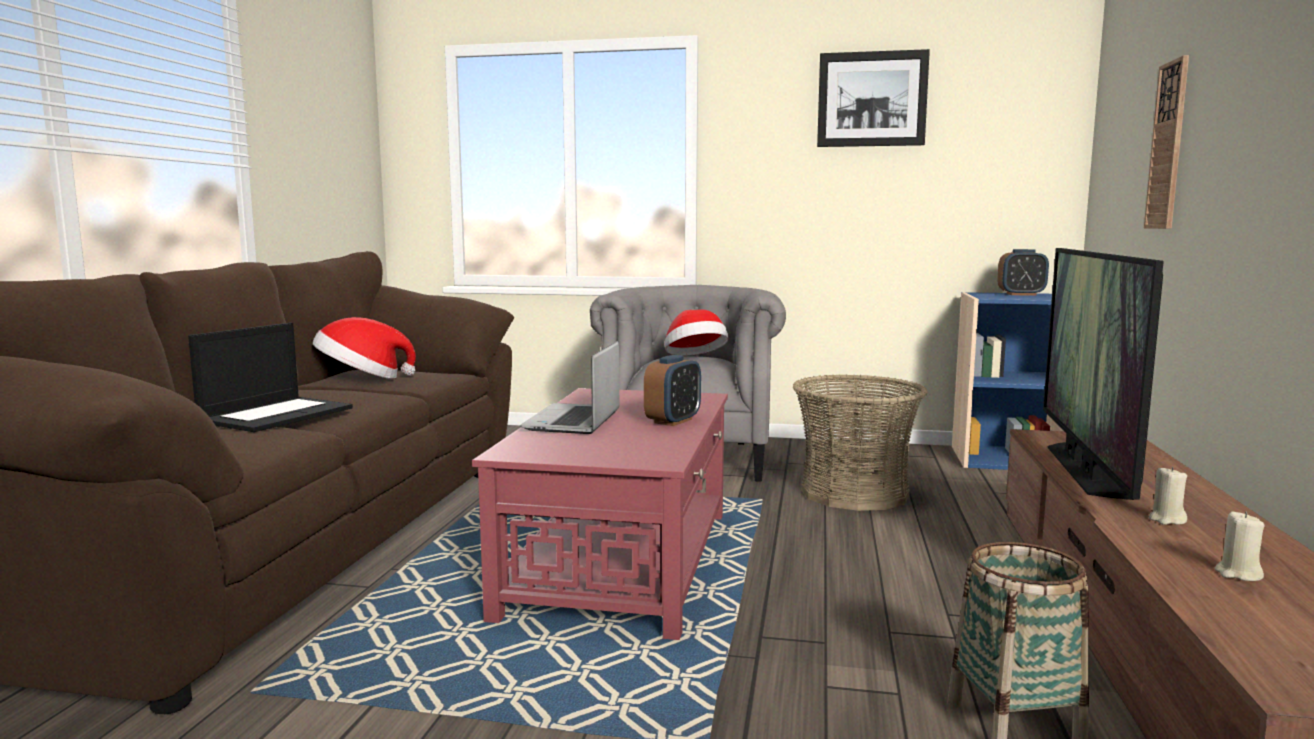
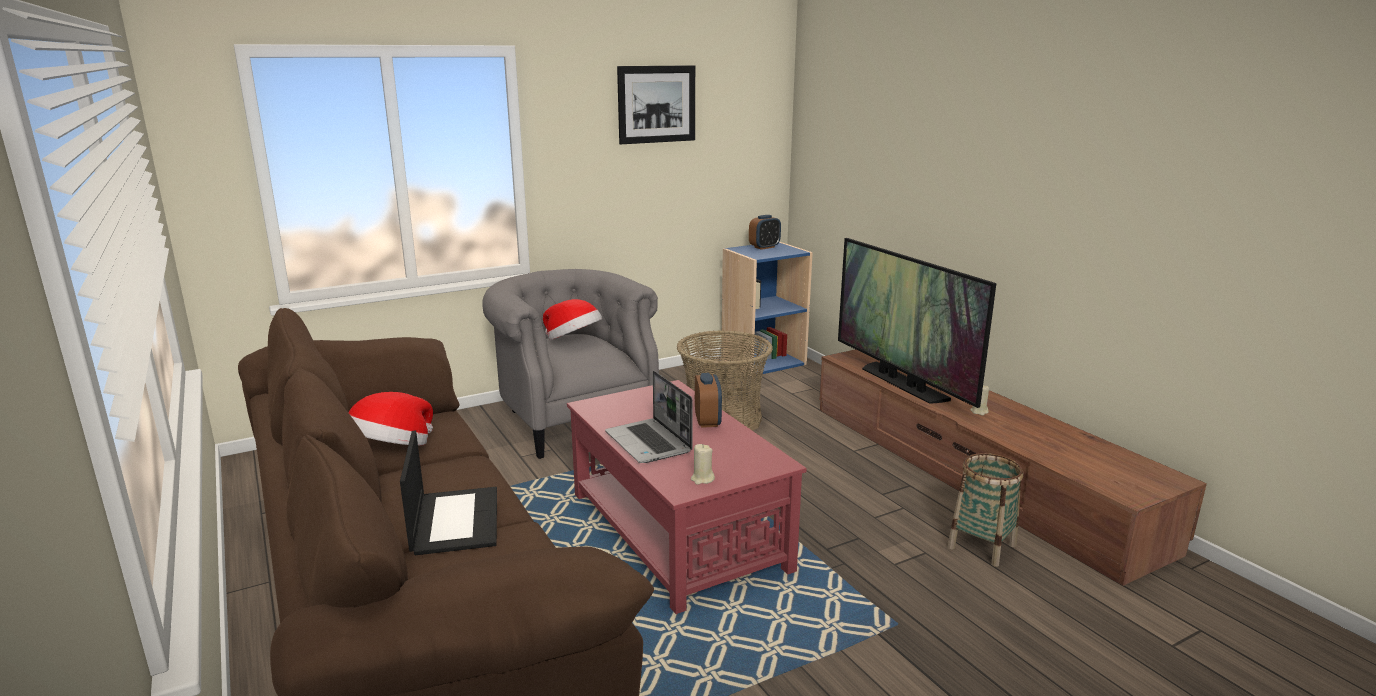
camera: 40 degrees left, 10 degrees up
wall clock [1144,55,1189,229] -> none
beige candle [1215,512,1264,581] -> beige candle moved to [691,444,715,485]

